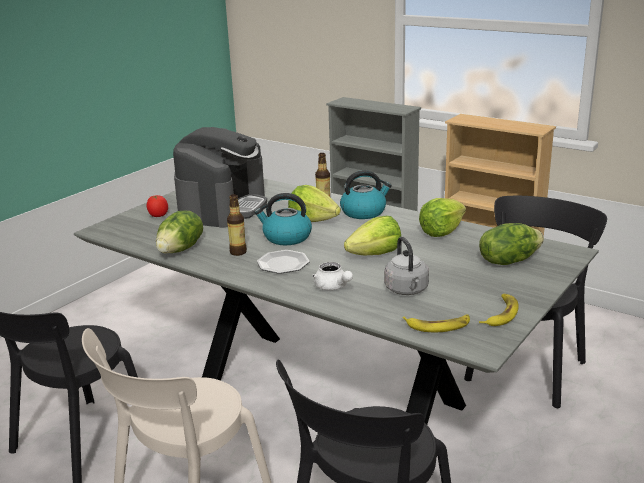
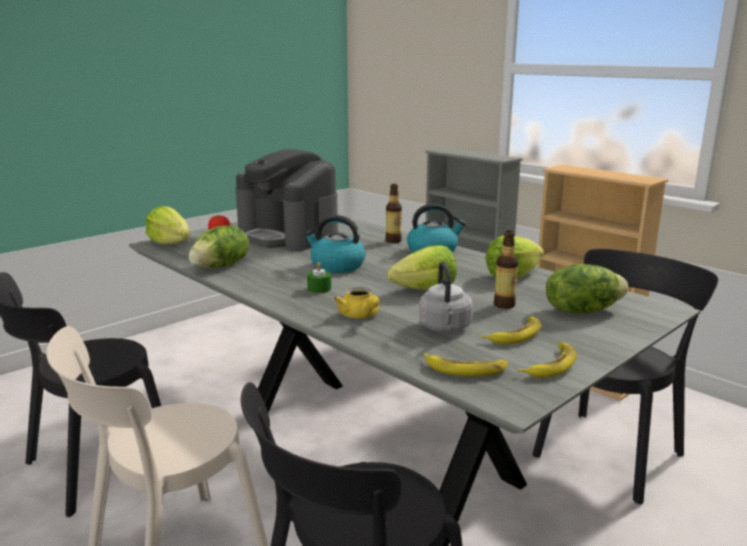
camera: 10 degrees right, 5 degrees down
coffee machine [173,127,267,228] -> coffee machine turned 105 degrees clockwise [236,149,338,251]
bottle [227,194,247,256] -> bottle moved to [494,230,518,309]
plate [257,250,310,274] -> green candle [307,262,331,293]
lettuce [288,185,341,222] -> lettuce moved to [145,206,190,245]
white teapot [312,262,353,290] -> yellow teapot [334,287,379,318]
none -> banana [481,316,542,344]

